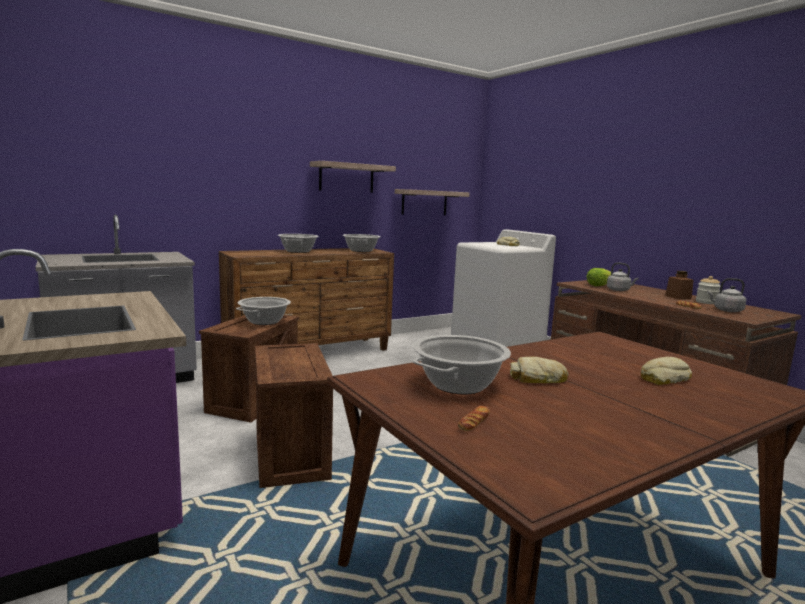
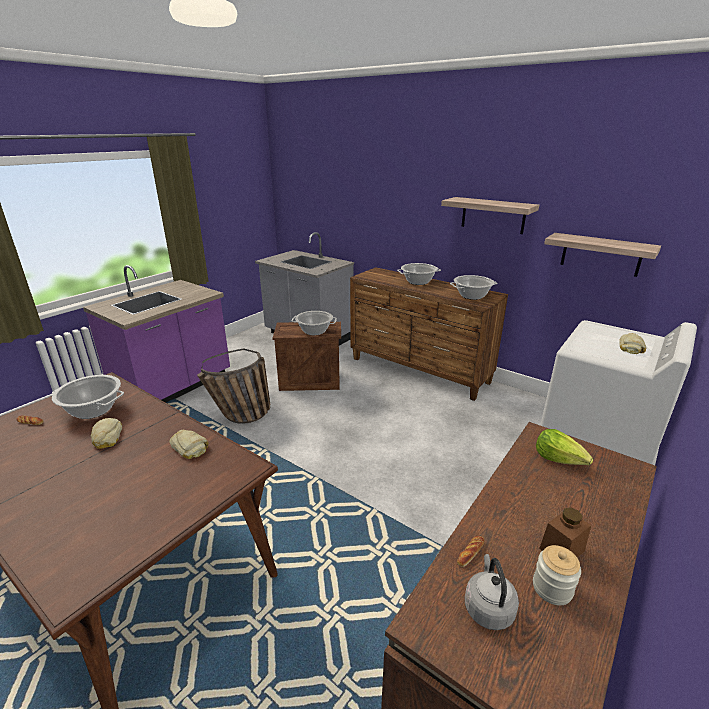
camera: 70 degrees right, 15 degrees up
crate [255,343,333,488] -> basket [197,348,270,424]
grey kettle [607,262,639,291] -> none
bread [641,357,692,385] -> bread moved to [169,430,208,459]

